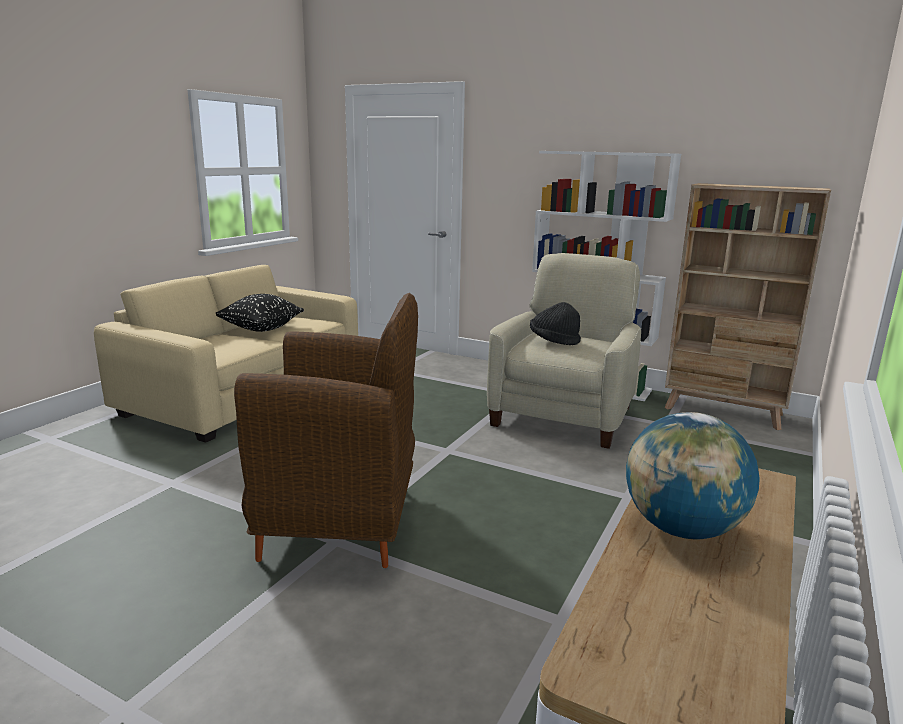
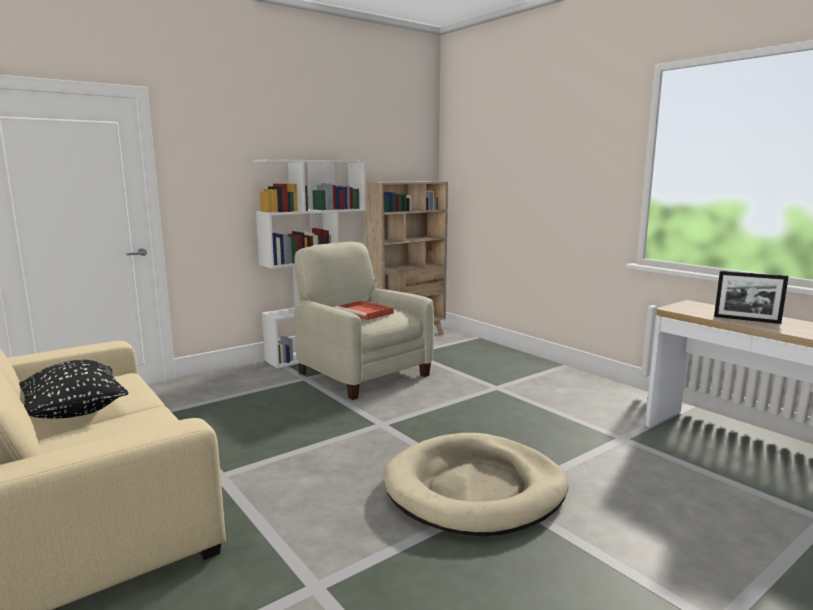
camera: 65 degrees left, 5 degrees down
brown armchair [234,293,418,568] -> beige dog bed [384,433,568,536]
black hat [530,302,581,346] -> red tray [334,300,394,320]
globe [626,412,760,539] -> picture frame [714,271,789,324]

